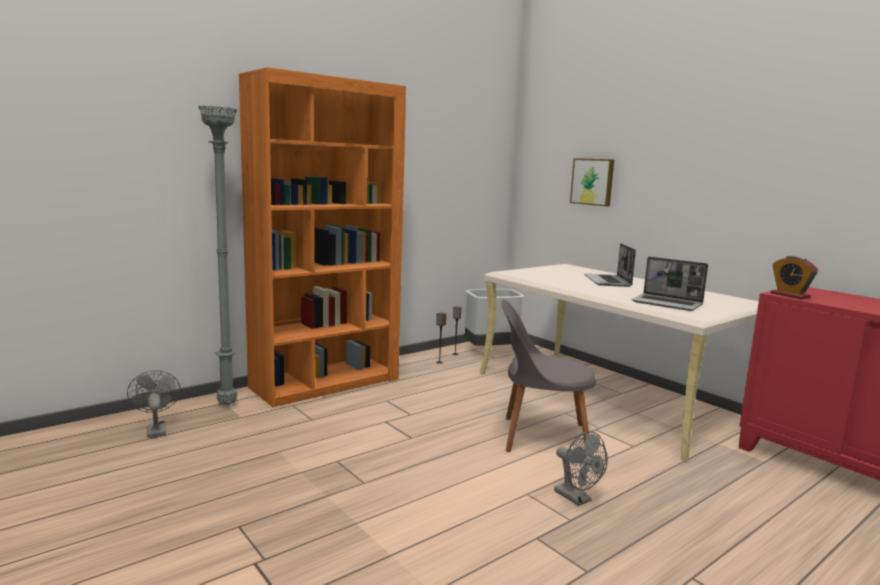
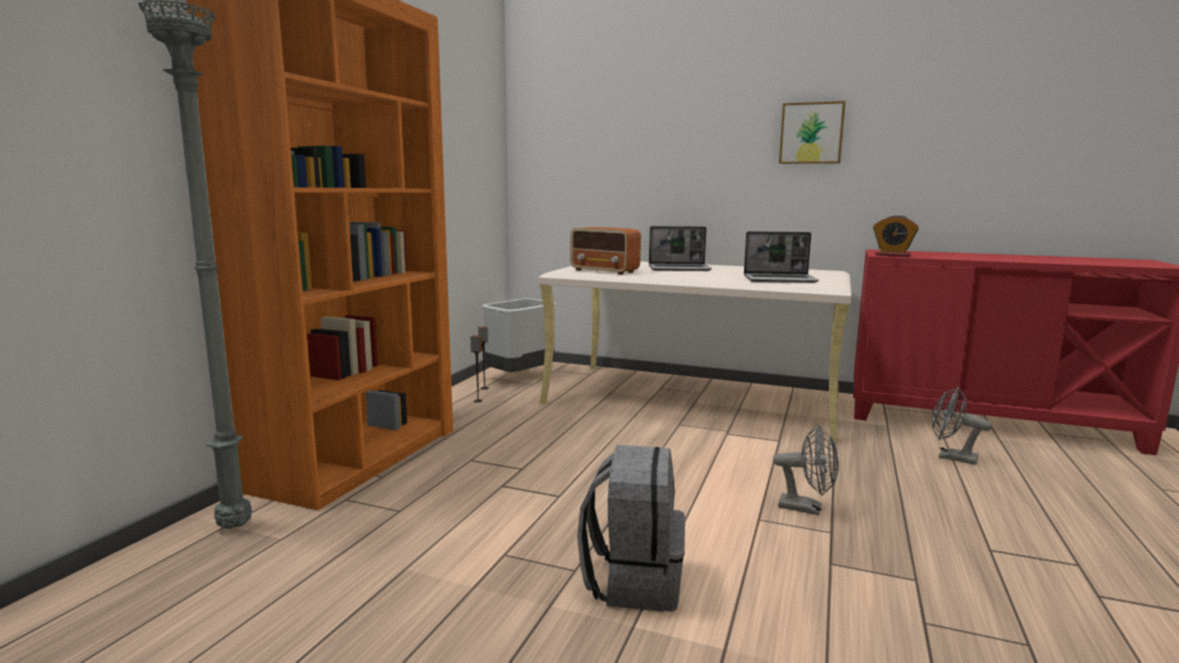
camera: 30 degrees left, 0 degrees up
grey fan [127,370,181,438] -> grey fan moved to [931,387,992,465]
grey chair [501,299,596,452] -> none
picture [570,158,614,206] -> picture moved to [779,101,845,164]
laptop [584,243,636,287] -> laptop turned 60 degrees counterclockwise [649,226,712,271]
none -> radio [570,227,641,274]
none -> grey backpack [577,445,685,612]

